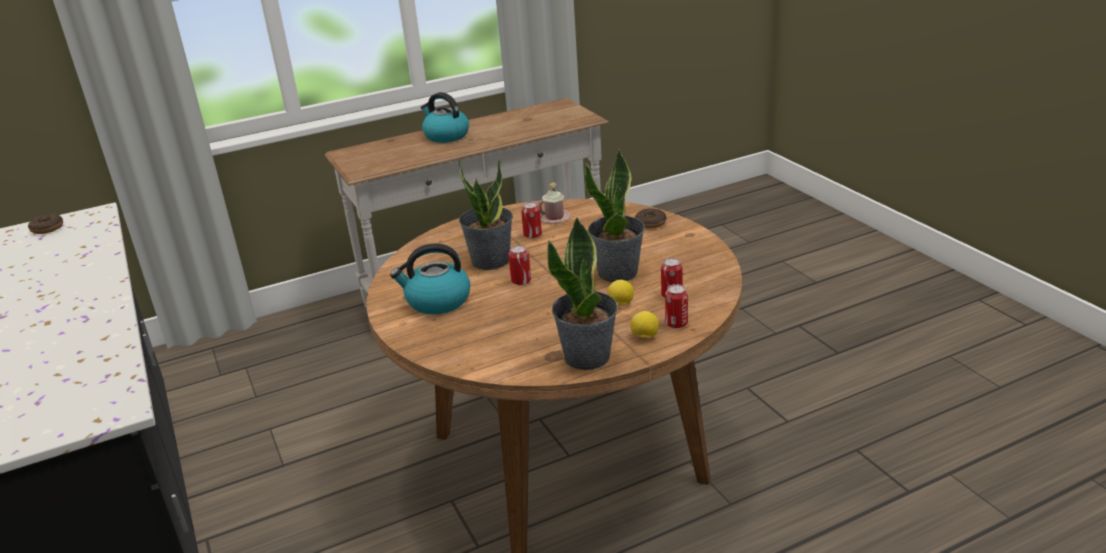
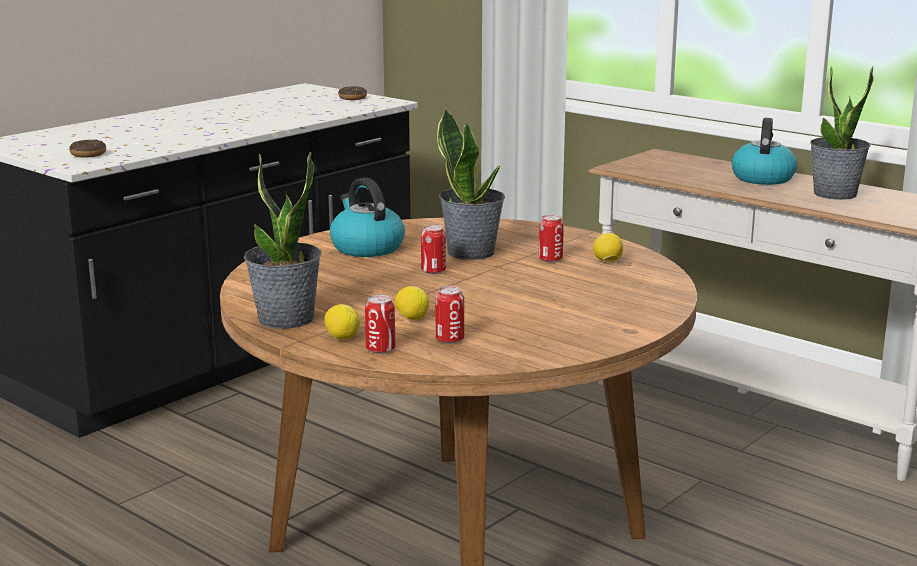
camera: 65 degrees right, 10 degrees down
pink mug [538,182,571,223] -> lemon [593,233,623,262]
potted plant [585,149,645,282] -> potted plant moved to [810,66,874,200]
donut [635,208,666,228] -> donut moved to [69,140,106,157]

